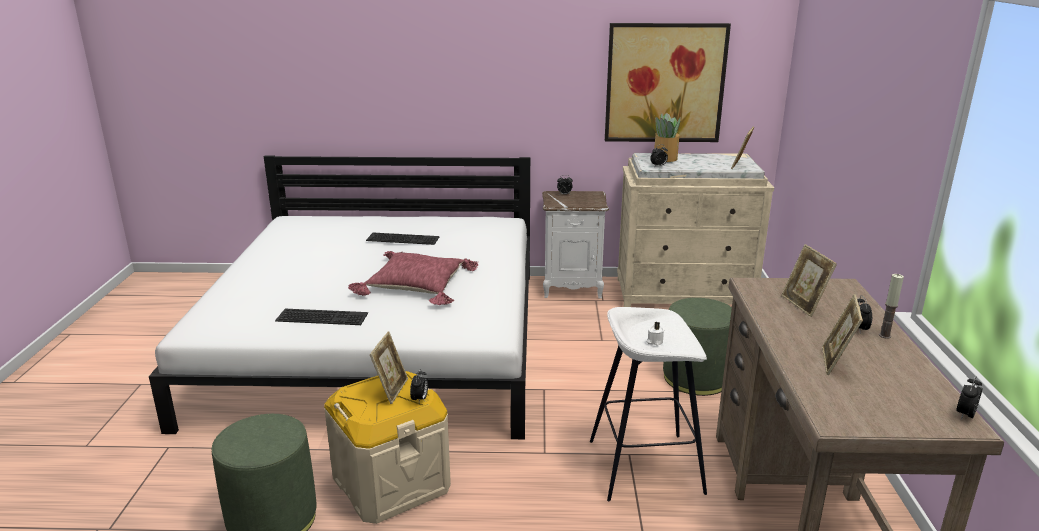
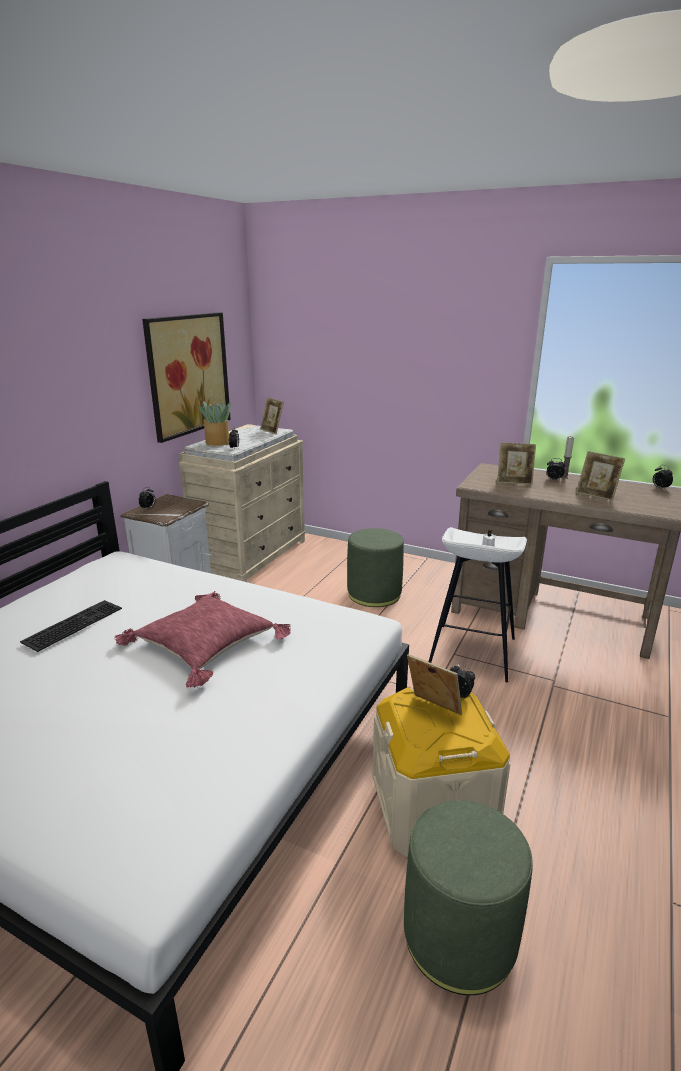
camera: 65 degrees left, 0 degrees up
keyboard [275,309,368,325] -> none

